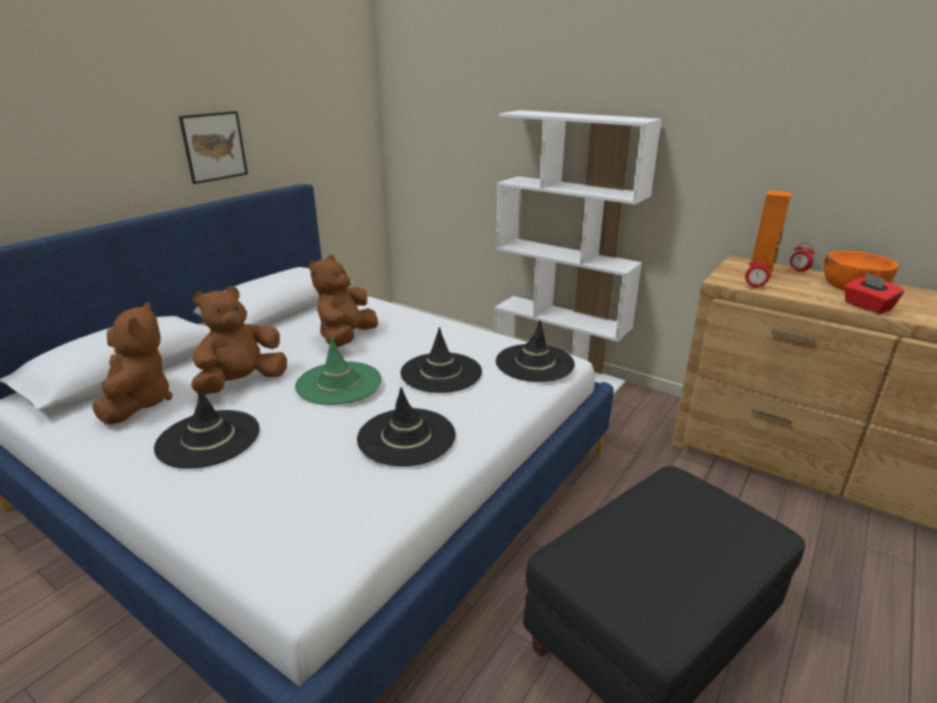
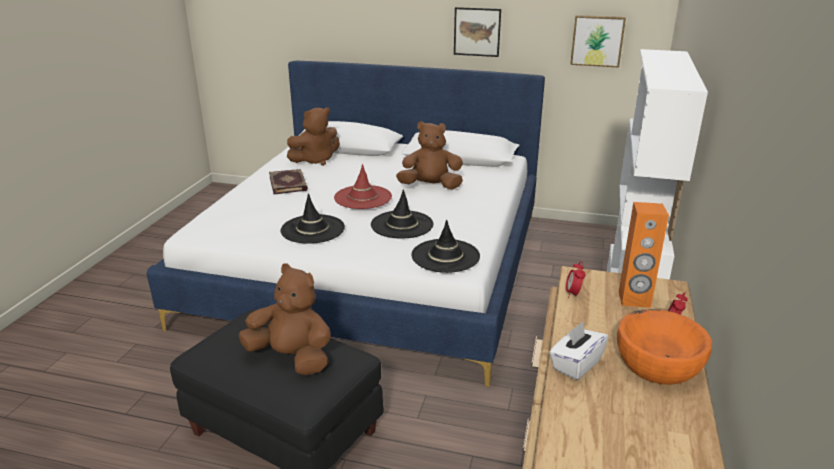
camera: 70 degrees right, 0 degrees up
black hat [154,387,260,469] -> book [269,169,308,195]
brown plush toy [191,286,287,395] -> brown plush toy moved to [239,263,331,375]
green hat [295,336,381,405] -> red hat [334,164,392,209]
red tissue box [844,273,904,314] -> white tissue box [549,322,609,380]
none -> picture [570,15,626,67]

